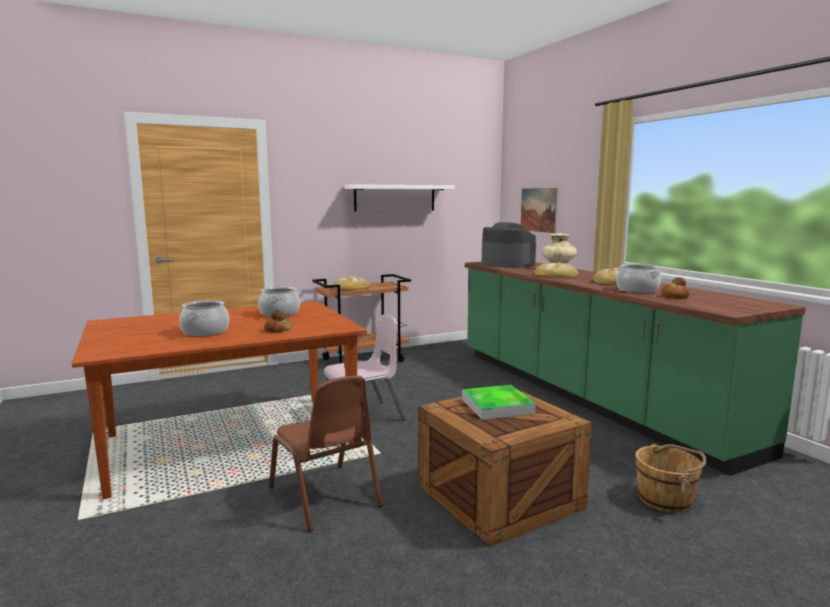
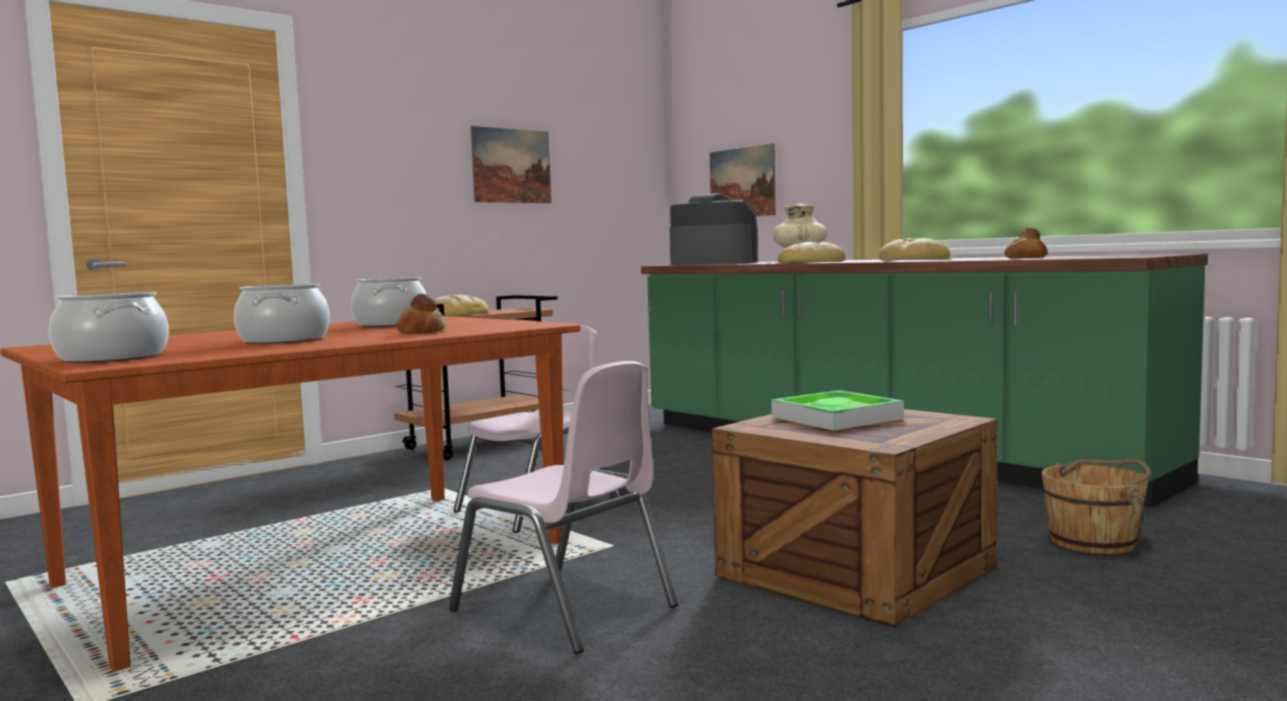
camera: 15 degrees left, 5 degrees down
brown chair [269,375,383,532] -> pink chair [449,361,678,654]
white shelf [344,184,455,212] -> picture [471,126,551,203]
cooking pot [617,264,661,293] -> cooking pot moved to [49,292,169,362]

